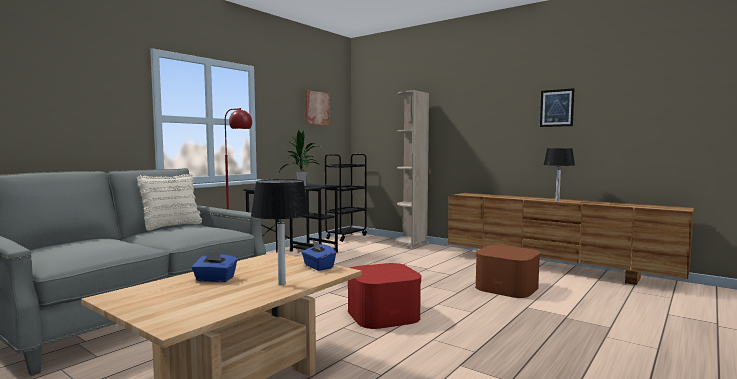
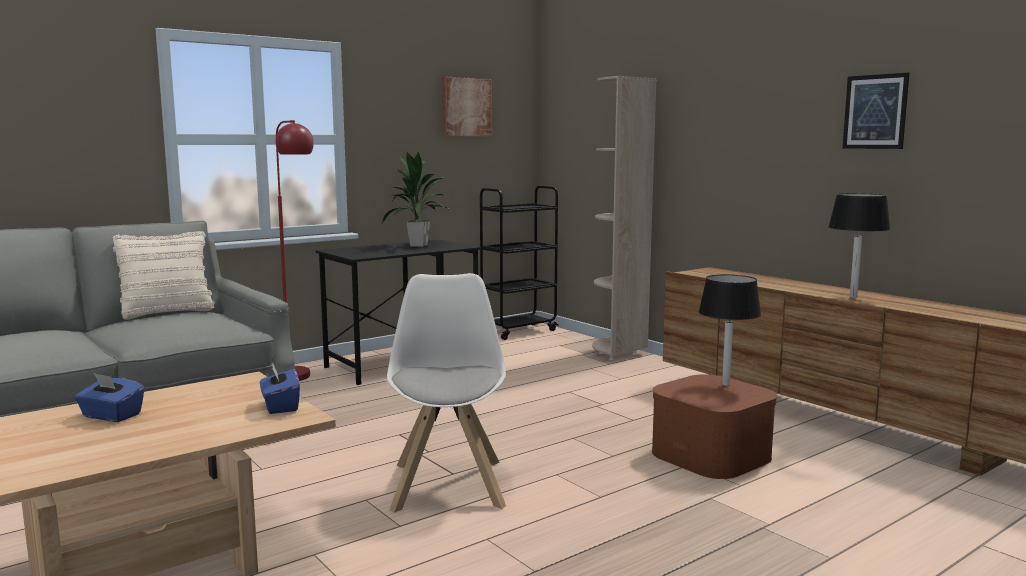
camera: 15 degrees right, 5 degrees up
black table lamp [251,179,310,285] -> black table lamp moved to [699,274,761,386]
red storage box [348,263,422,329] -> chair [387,273,506,513]

